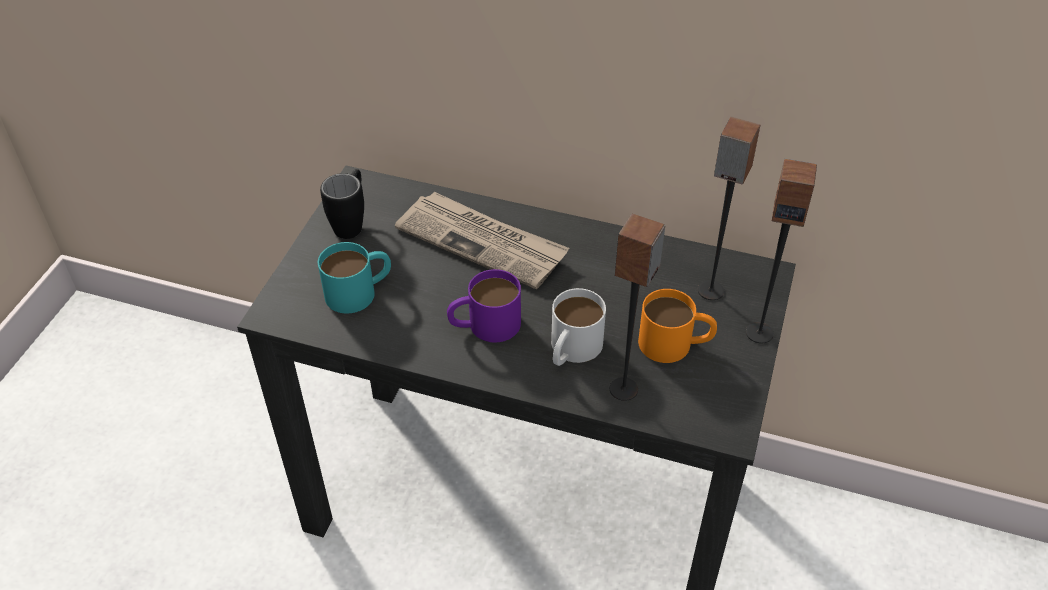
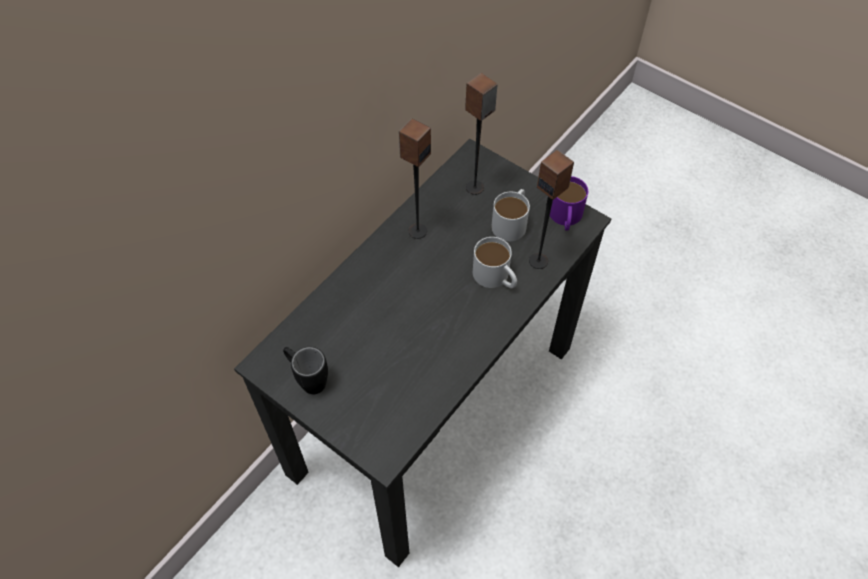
camera: 70 degrees left, 10 degrees up
turquoise mug [318,242,391,313] -> none
newspaper [395,192,569,289] -> none
purple mug [447,269,521,342] -> purple mug moved to [550,176,588,231]
orange mug [638,289,717,363] -> white mug [491,189,530,241]
speaker [746,158,817,343] -> speaker moved to [399,118,431,239]

